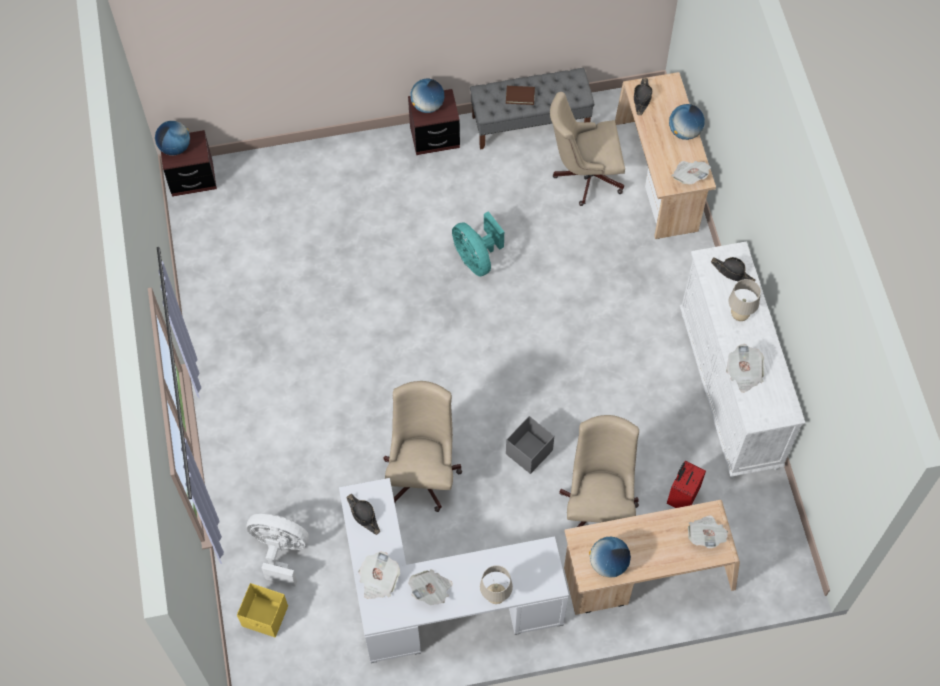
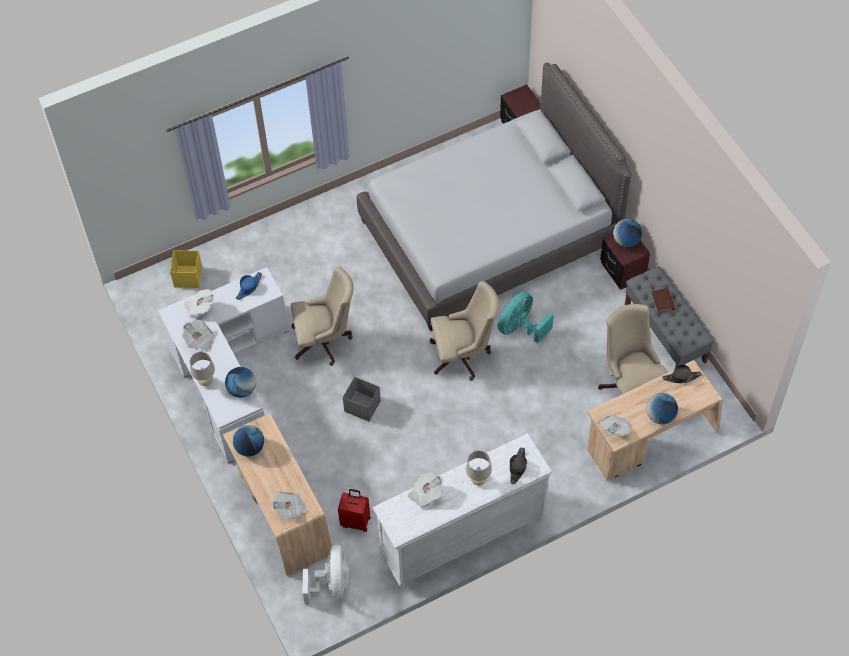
camera: 75 degrees right, 5 degrees down
globe [155,121,190,156] -> globe moved to [225,367,256,398]
white fan [246,514,309,587] -> white fan moved to [303,545,349,604]
black hat [346,494,380,535] -> blue hat [236,272,262,300]
beige office chair [559,415,639,527] -> beige office chair moved to [430,281,499,381]
none -> grey bed [357,63,631,331]

